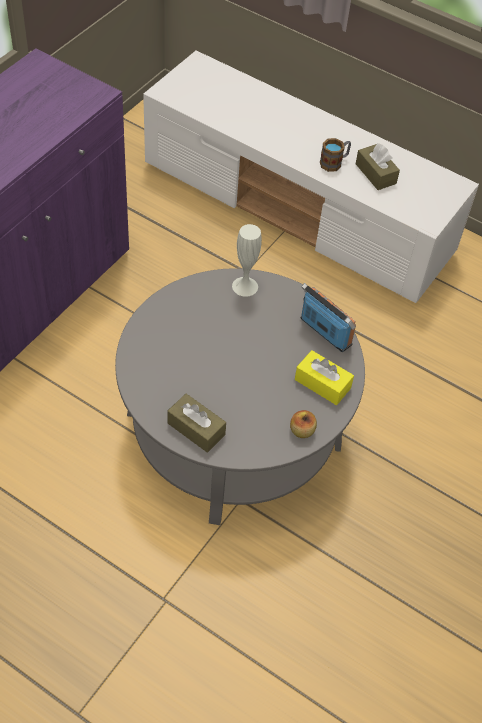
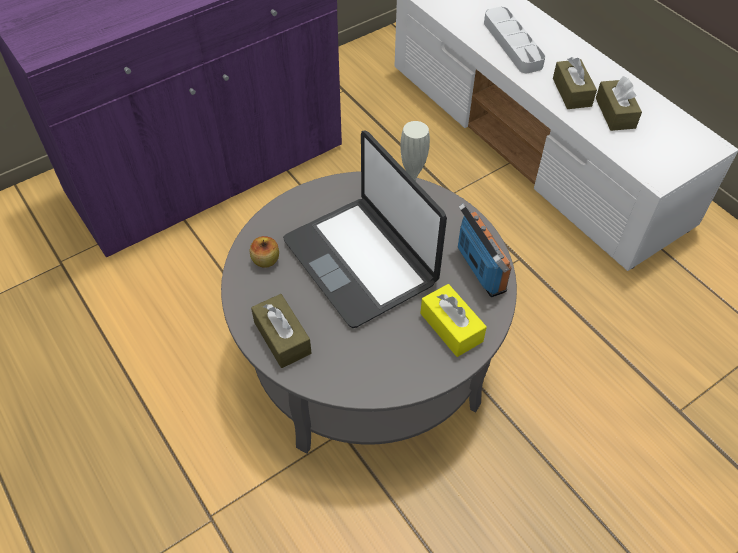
camera: 25 degrees right, 0 degrees up
apple [290,410,317,438] -> apple moved to [249,236,279,268]
mug [320,138,351,172] -> brown tissue box [553,57,597,109]
none -> laptop [283,131,447,328]
none -> grey tray [484,7,545,73]

